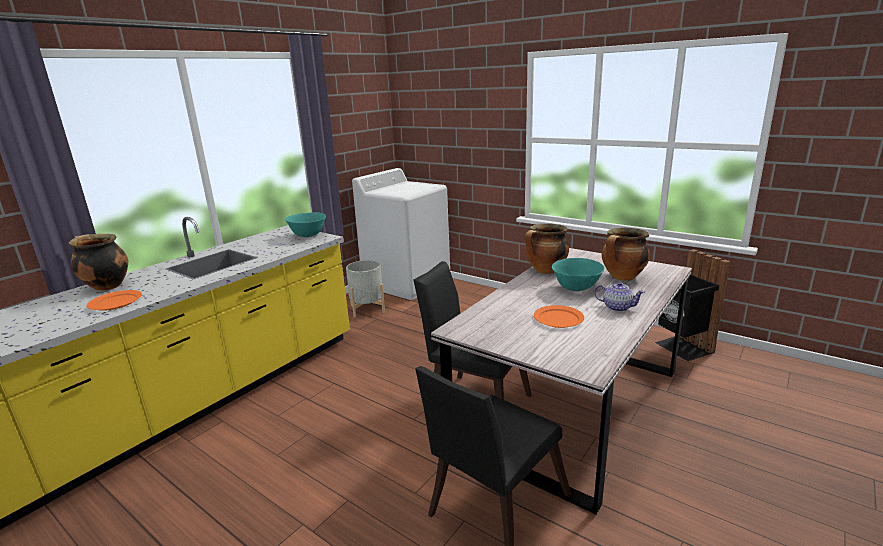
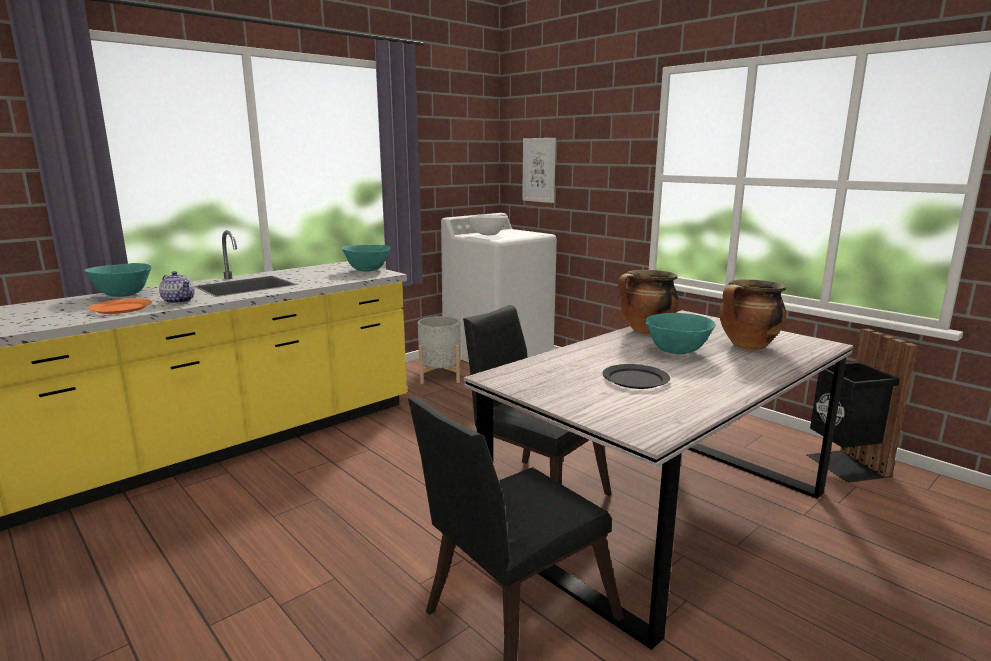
camera: 10 degrees right, 5 degrees down
cooking pot [69,234,128,291] -> turquoise bowl [84,263,152,297]
orange plate [534,305,584,328] -> black plate [602,364,670,389]
teapot [594,282,645,312] -> teapot moved to [159,271,195,304]
none -> white bowl [468,214,508,235]
none -> picture [522,138,556,203]

